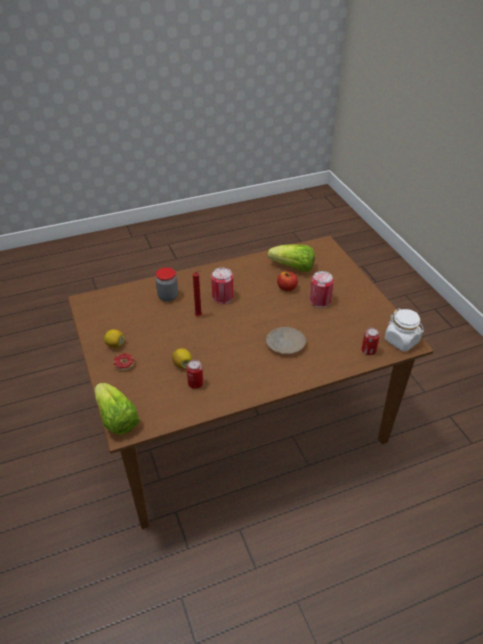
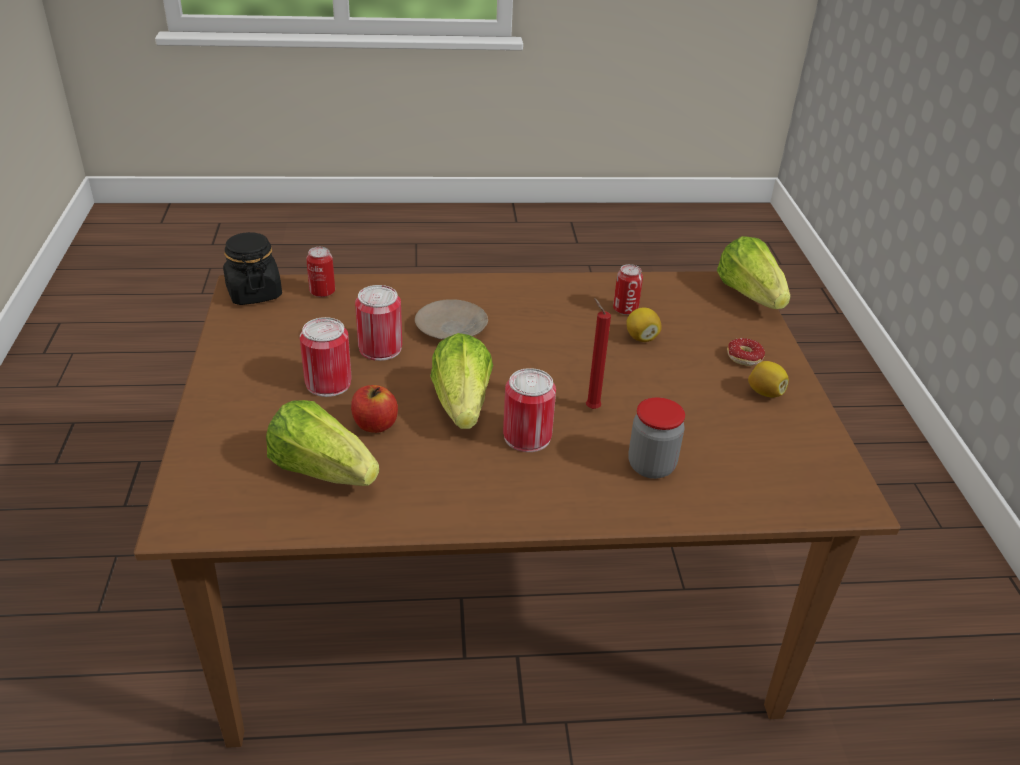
camera: 165 degrees left, 5 degrees down
white jar [385,308,424,351] -> black jar [223,232,282,305]
none -> can [355,285,402,361]
none -> lettuce [430,333,493,429]

